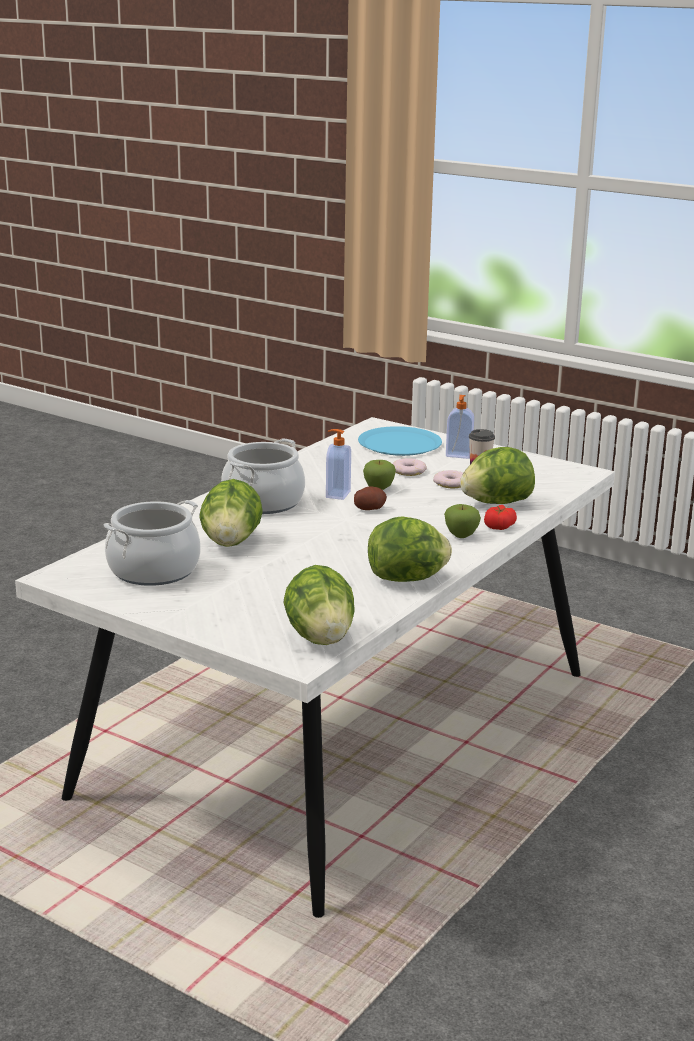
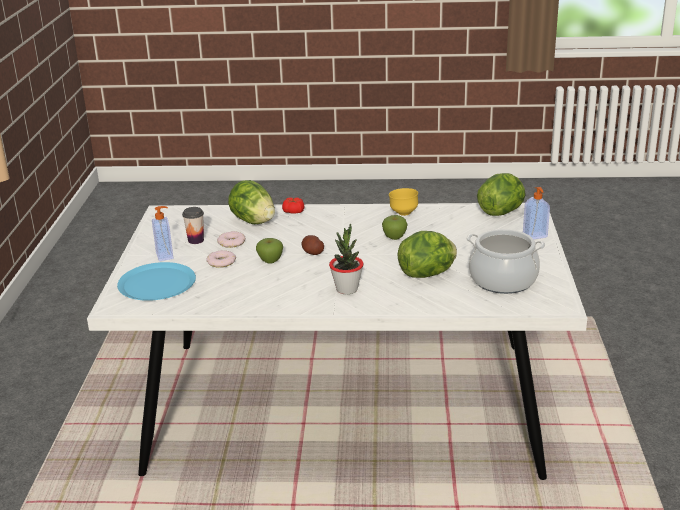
camera: 120 degrees left, 5 degrees up
cooking pot [221,438,305,514] -> potted plant [329,223,364,294]
soap dispenser [326,429,351,500] -> soap dispenser moved to [523,187,550,239]
lettuce [368,516,452,582] -> yellow bowl [389,188,418,216]
apple [444,504,481,538] -> apple moved to [382,215,408,240]

